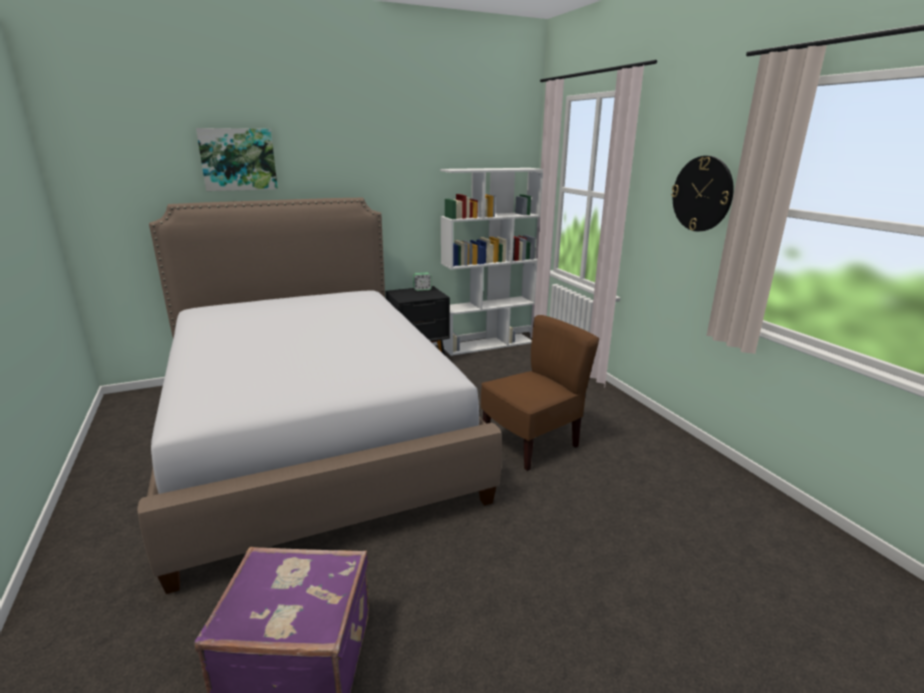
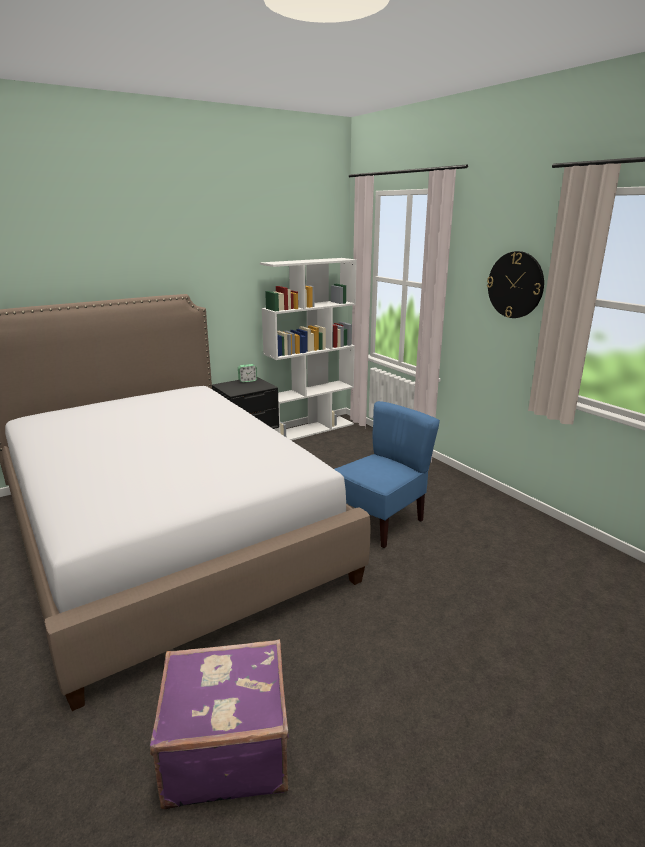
camera: 10 degrees left, 0 degrees up
picture [196,128,278,191] -> none
brown chair [481,315,599,471] -> blue chair [334,401,440,548]

